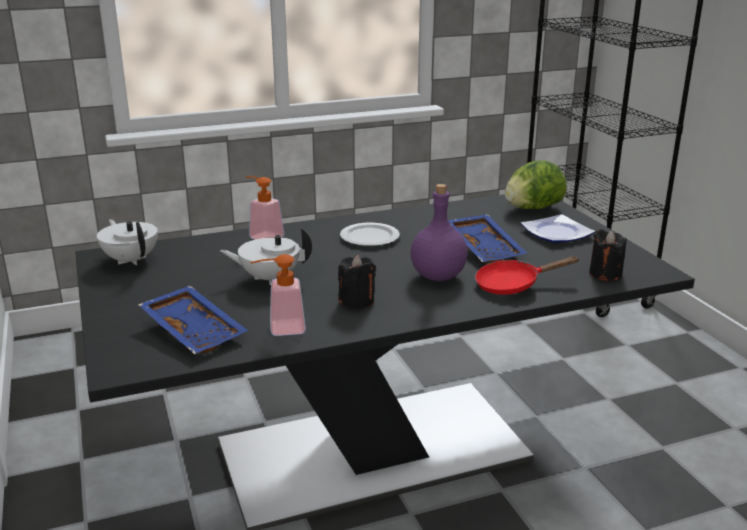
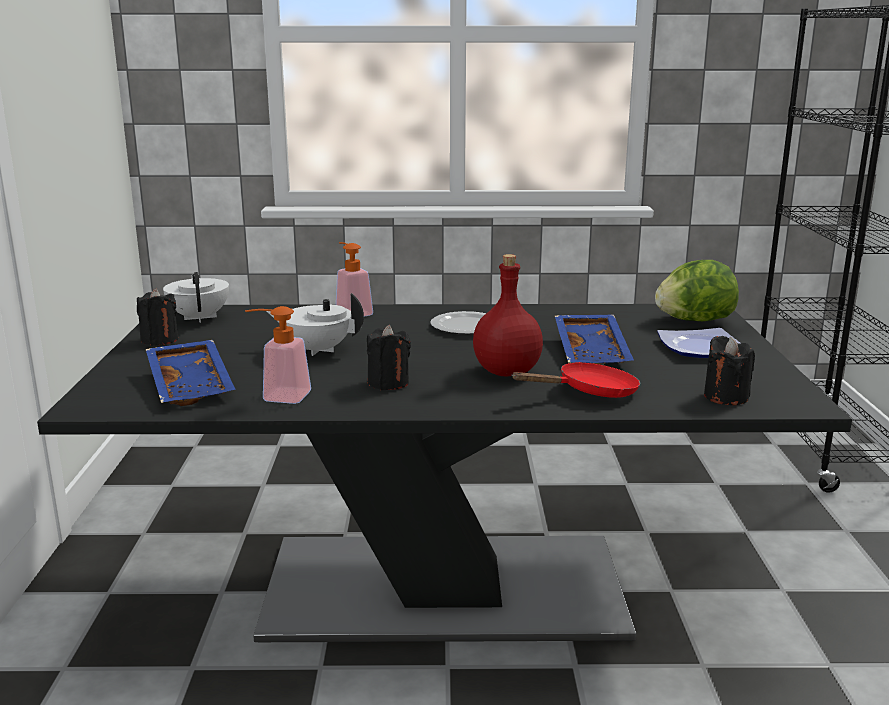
camera: 20 degrees right, 5 degrees down
purple bottle [411,184,468,281] -> red bottle [473,254,543,376]
red frying pan [475,256,580,295] -> red frying pan turned 150 degrees clockwise [511,362,640,398]
none -> black candle [137,288,178,346]

